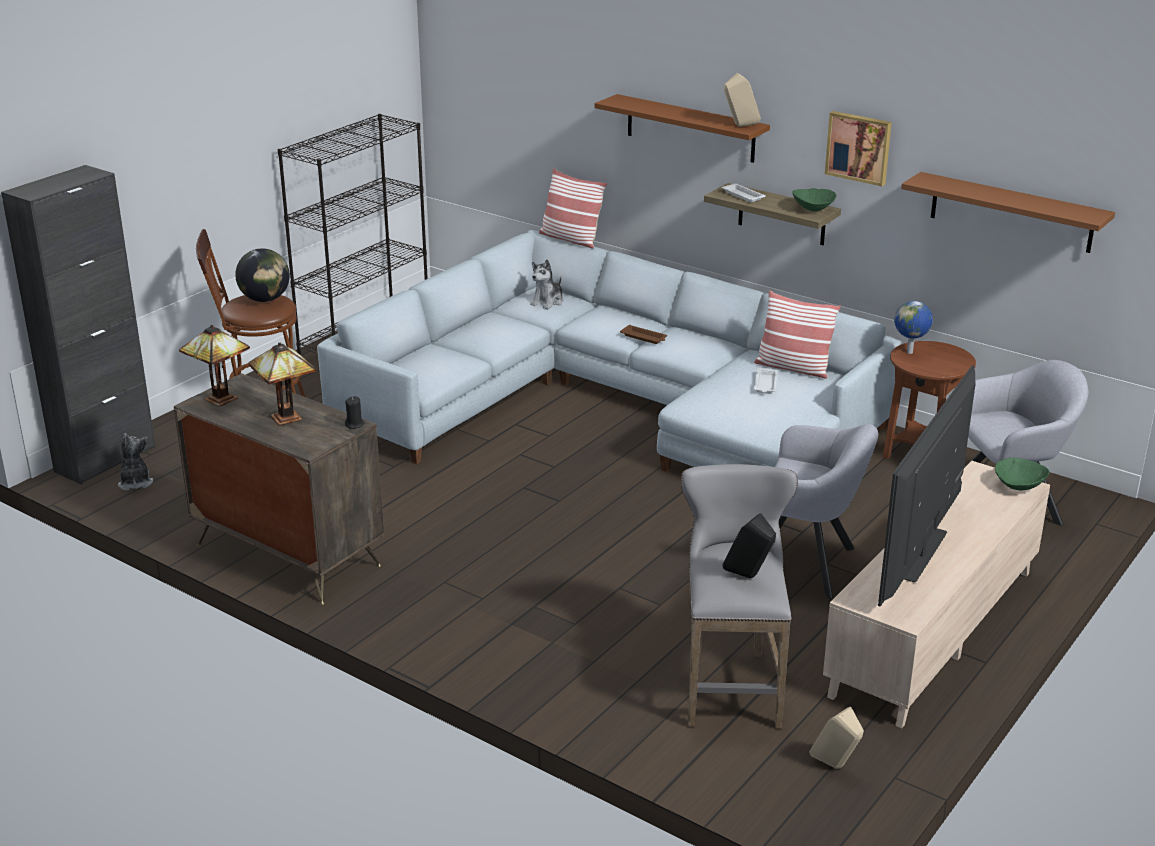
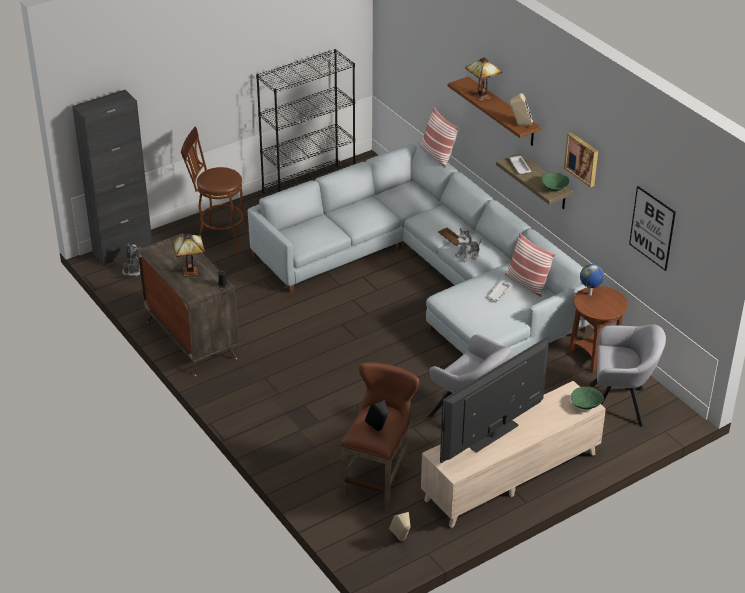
camera: 20 degrees right, 10 degrees up
table lamp [179,325,250,407] -> table lamp moved to [465,57,502,101]
globe [235,248,290,302] -> none
plush toy [530,259,564,310] -> plush toy moved to [455,228,482,262]
grey stool [681,464,798,729] -> brown stool [340,362,420,511]
brown shelf [901,172,1115,253] -> picture [629,186,676,271]

